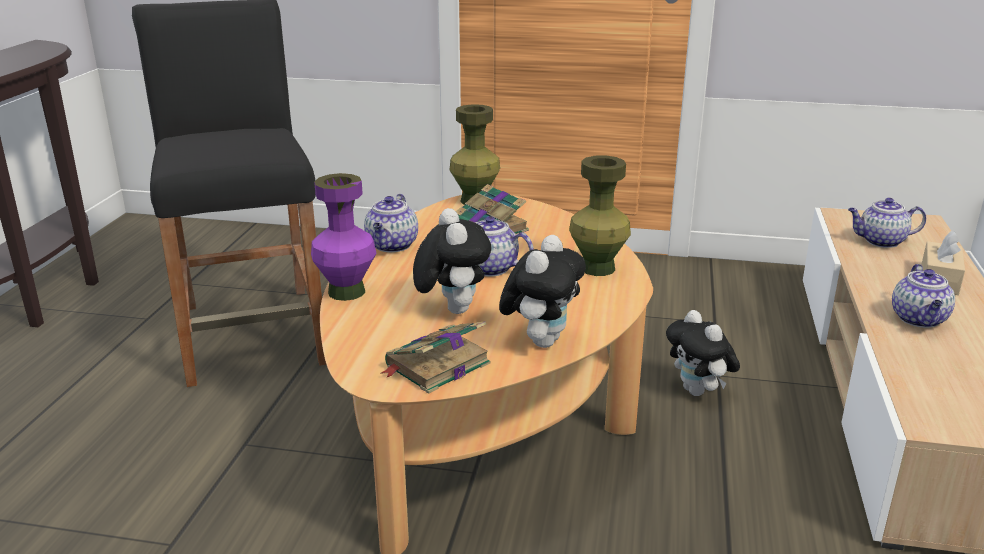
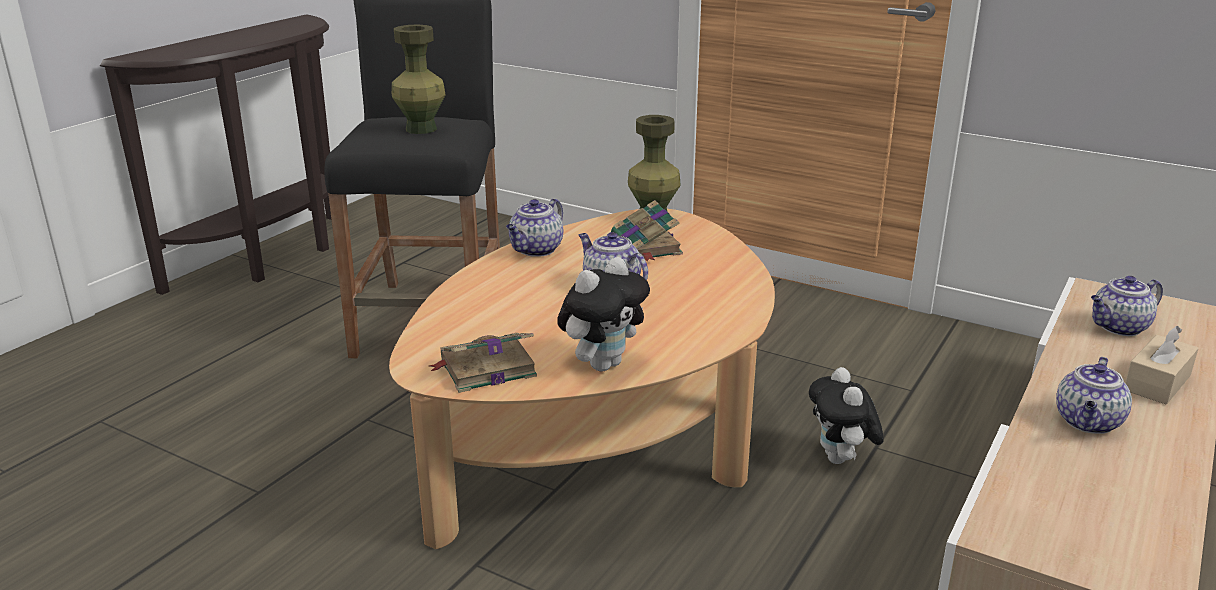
camera: 20 degrees right, 0 degrees up
purple vase [311,173,377,301] -> none
plush toy [413,208,491,314] -> none
green vase [569,155,631,276] -> green vase moved to [392,24,446,134]
teapot [848,198,926,248] -> teapot turned 45 degrees counterclockwise [1091,276,1163,336]

